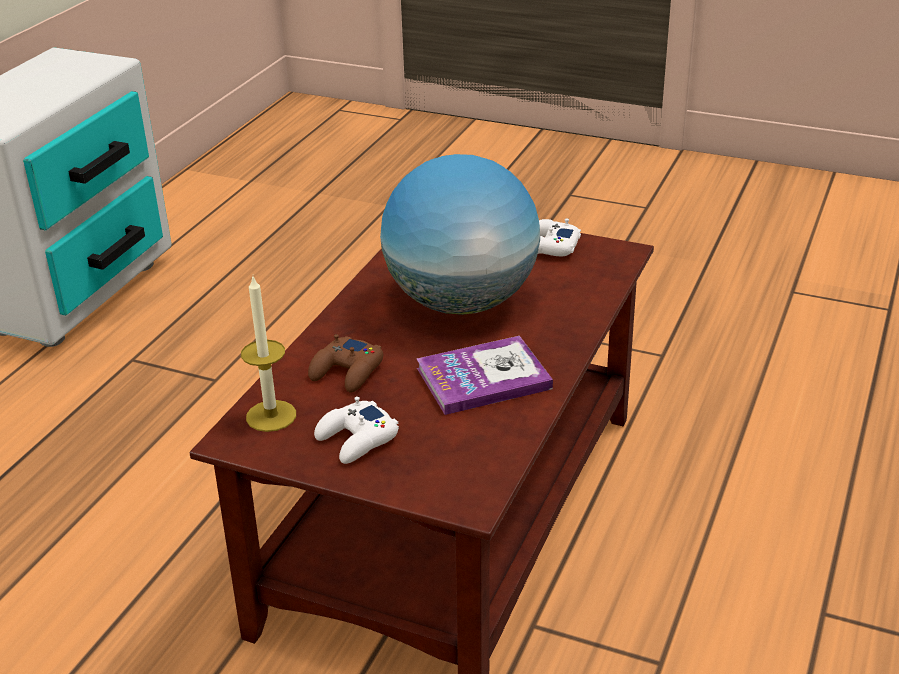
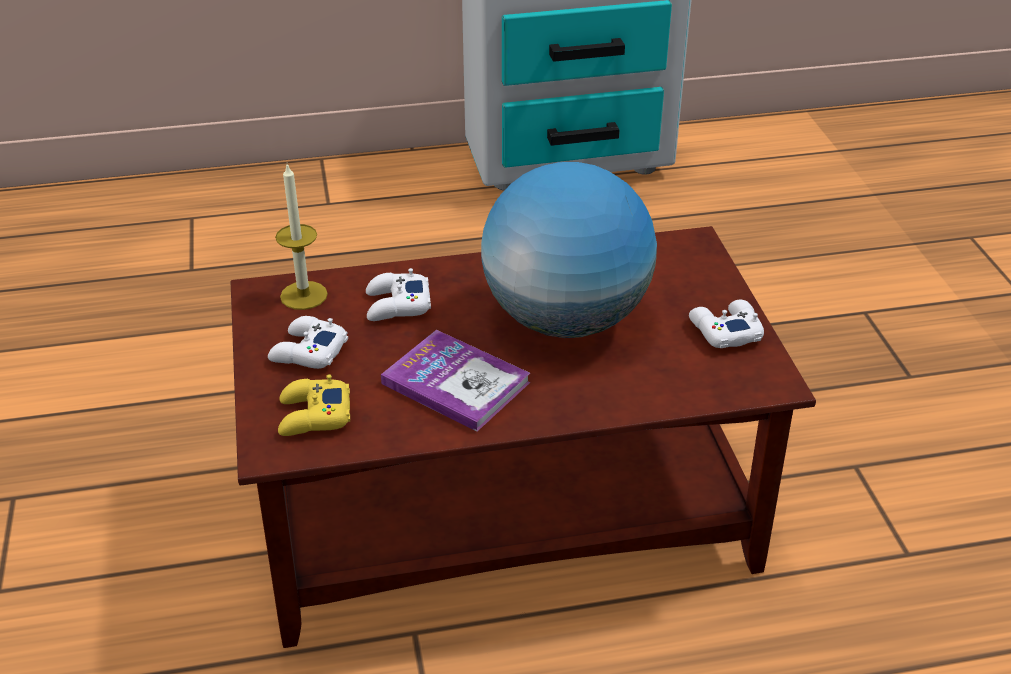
camera: 55 degrees right, 5 degrees up
brown game controller [308,334,383,392] -> white game controller [366,268,431,321]
none -> yellow game controller [278,374,350,436]

